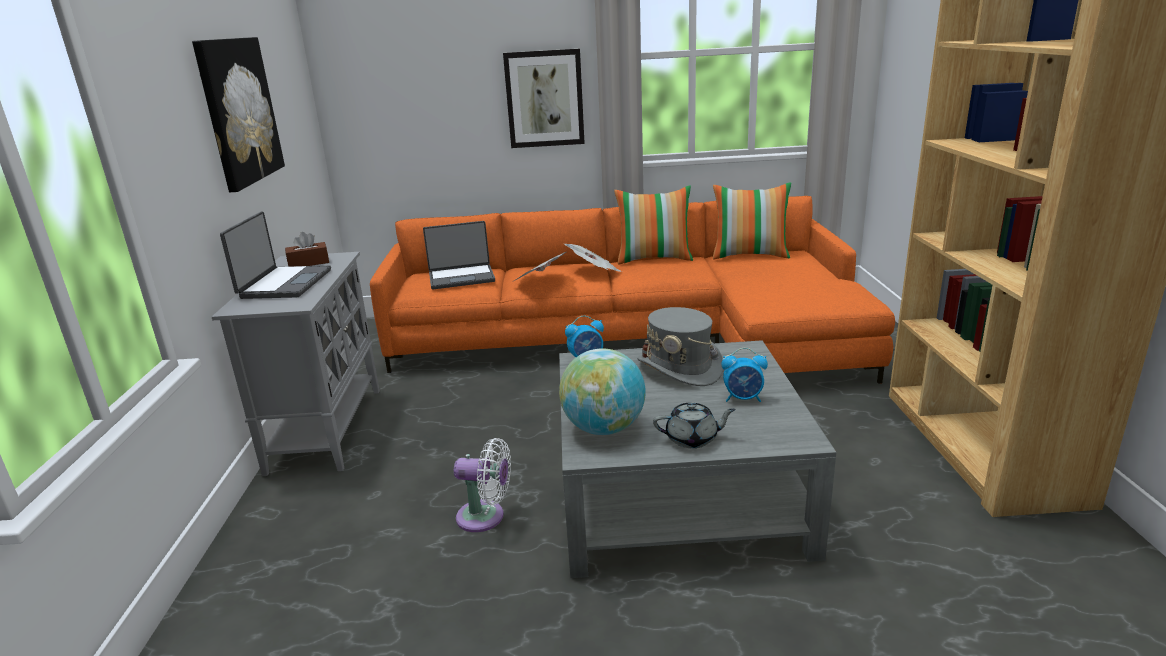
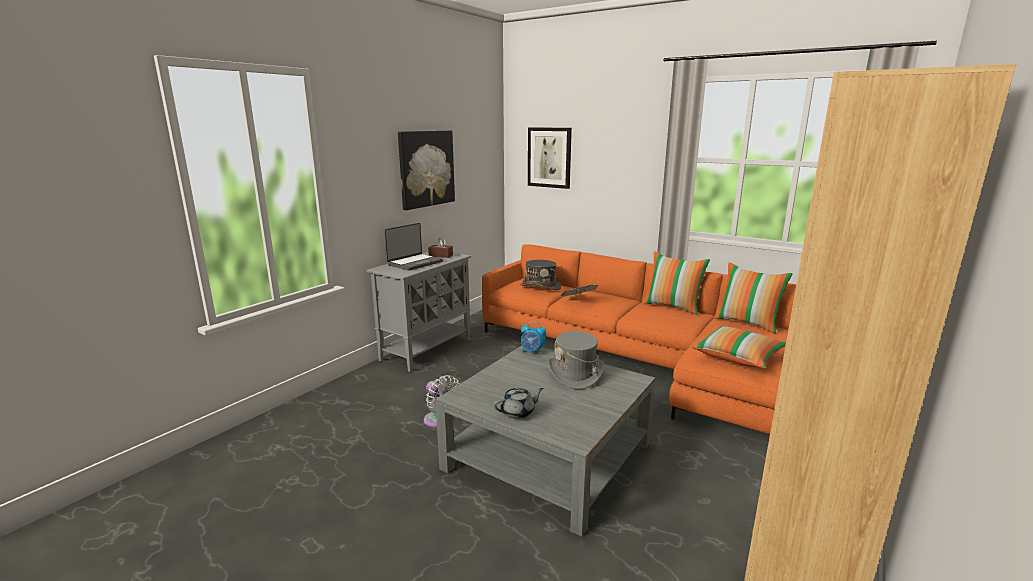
camera: 35 degrees right, 5 degrees down
laptop [423,221,495,289] -> grey hat [520,260,562,290]
picture [503,49,585,148] -> picture moved to [528,127,572,189]
globe [559,348,646,435] -> none
newspaper [564,244,622,272] -> none
grey teapot [653,403,736,448] -> grey teapot turned 60 degrees counterclockwise [494,388,544,419]
alarm clock [722,348,768,402] -> none
none -> pillow [690,326,786,368]

